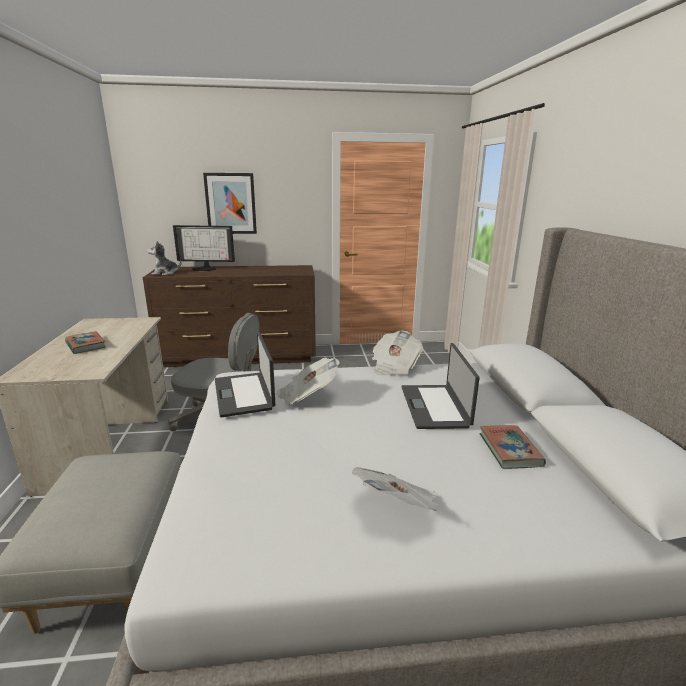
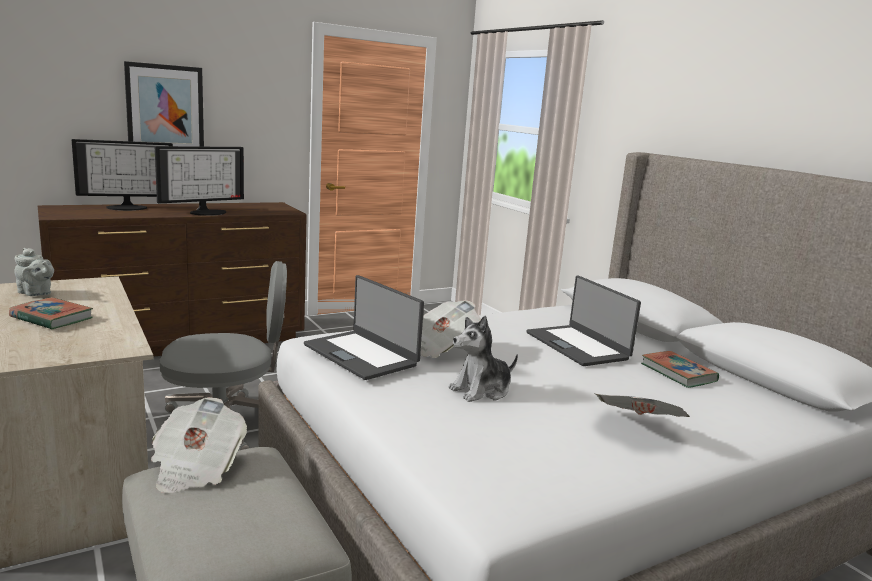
camera: 25 degrees left, 5 degrees down
plush toy [147,241,182,276] -> plush toy moved to [449,316,518,402]
newspaper [372,330,423,376] -> newspaper moved to [151,397,247,493]
none -> grey teapot [14,248,54,296]
none -> monitor [155,146,244,216]

